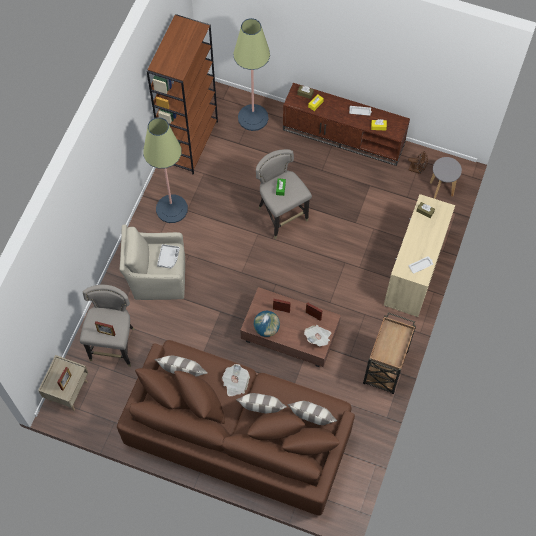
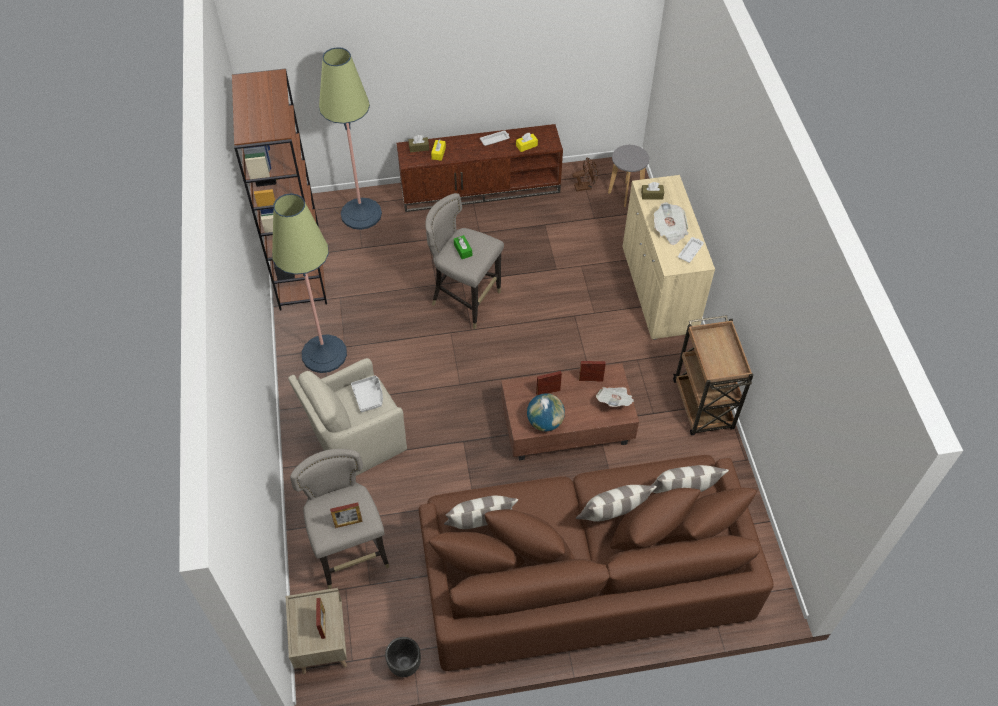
camera: 30 degrees left, 10 degrees down
newspaper [222,364,250,397] -> newspaper moved to [654,202,689,245]
none -> black planter [385,637,421,677]

